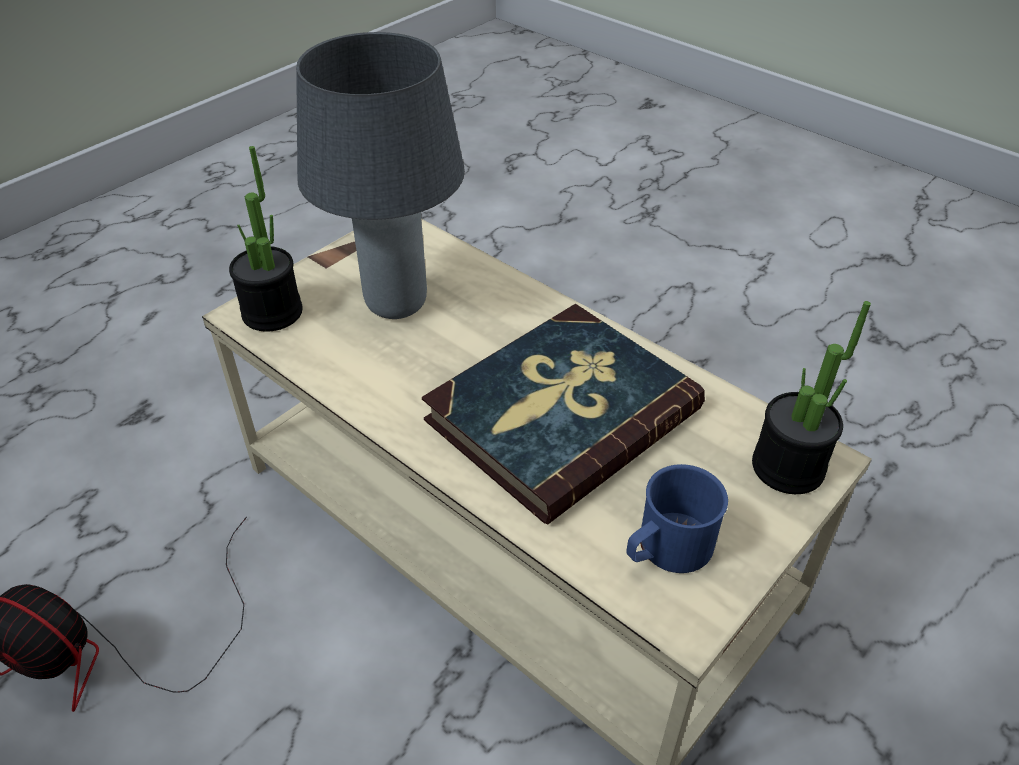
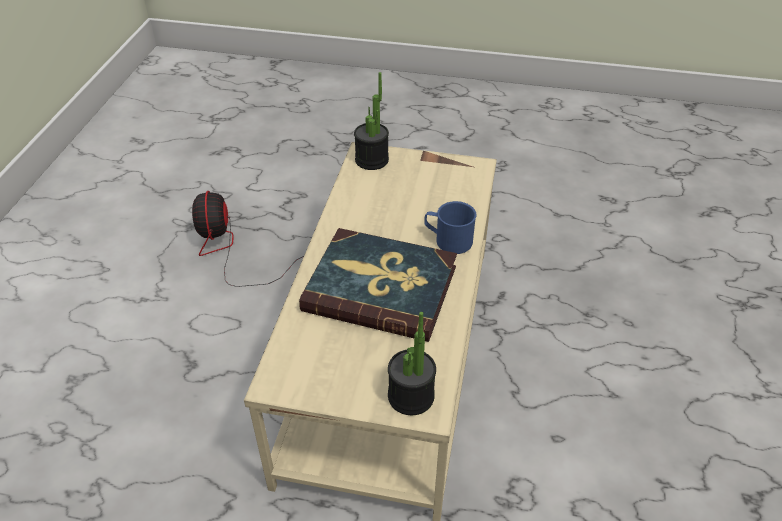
camera: 60 degrees right, 0 degrees up
grey table lamp [296,32,465,319] -> none
blue mug [626,464,728,573] -> blue mug moved to [424,201,477,254]

